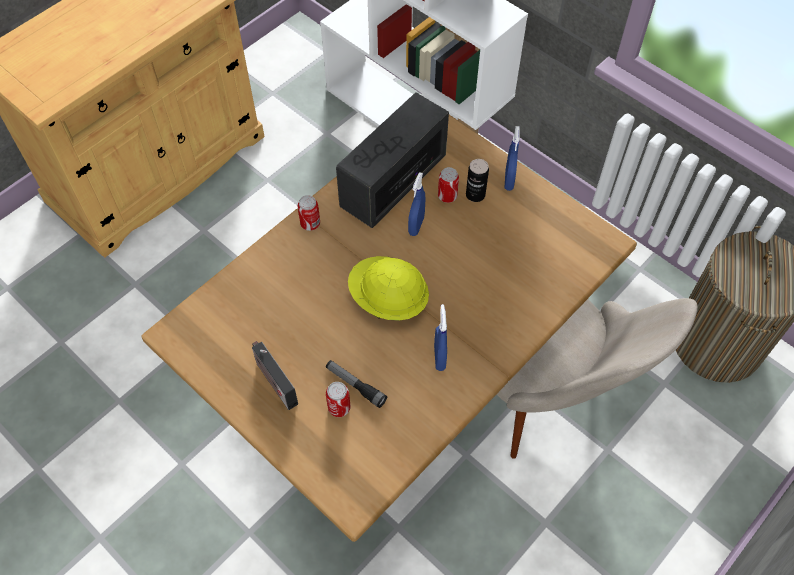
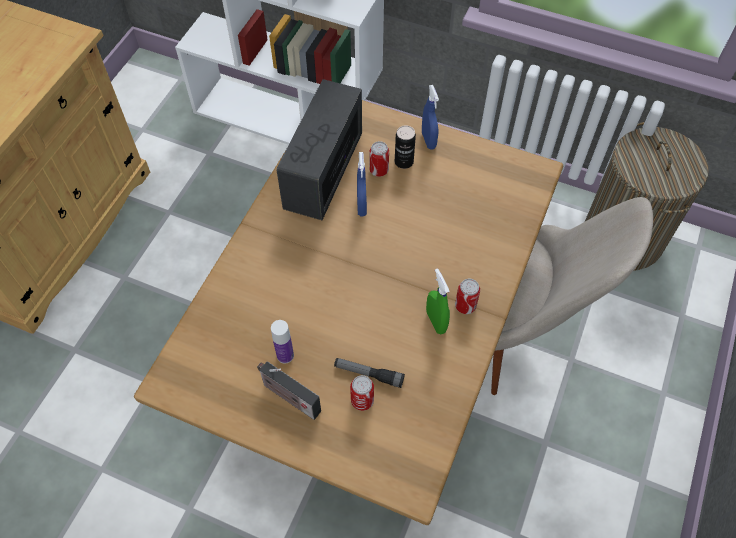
camera: 20 degrees left, 0 degrees up
can [298,195,320,231] -> can moved to [455,279,480,314]
yellow hard hat [348,256,429,321] -> none
blue spray bottle [434,304,447,371] -> green spray bottle [426,268,450,334]
none -> bottle [271,320,294,364]

